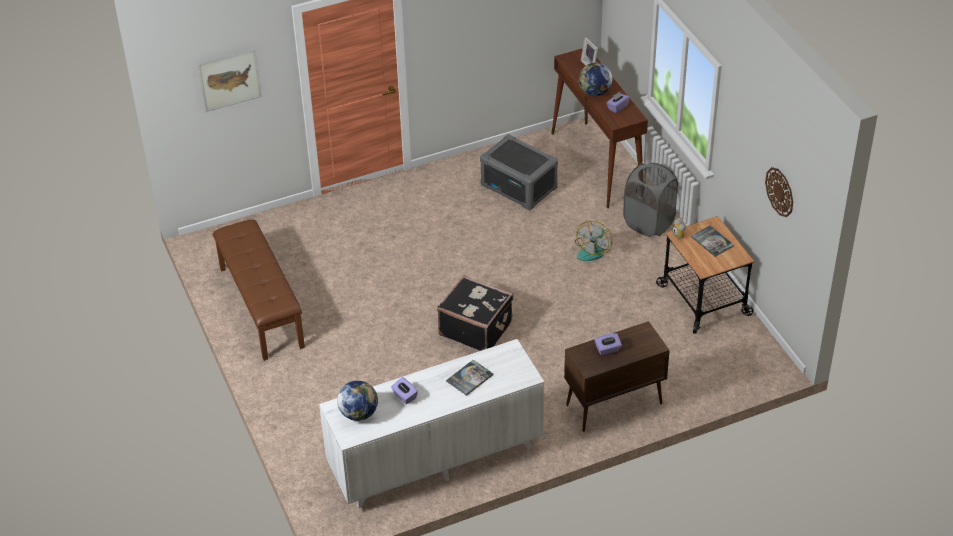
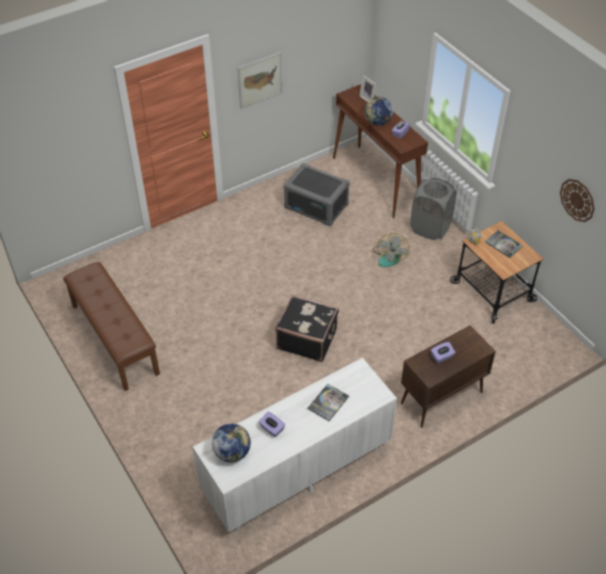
camera: 10 degrees left, 5 degrees up
picture [198,49,262,112] -> picture moved to [238,52,282,109]

